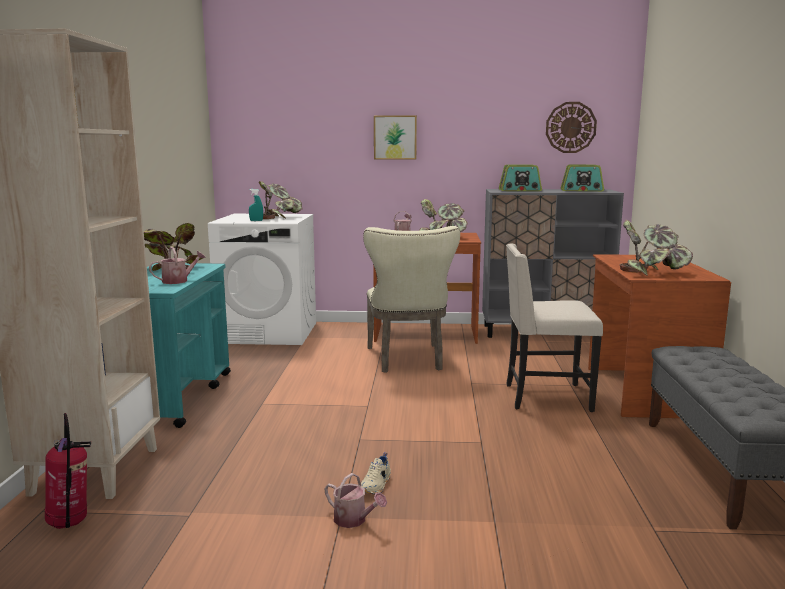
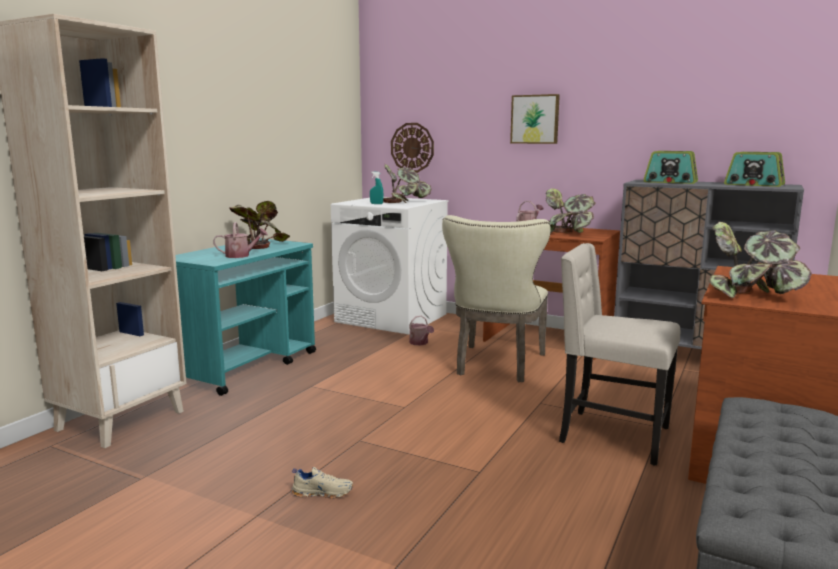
camera: 25 degrees right, 0 degrees up
fire extinguisher [45,413,91,529] -> none
watering can [324,473,387,528] -> watering can moved to [409,316,434,345]
beige shoe [361,452,391,494] -> beige shoe turned 135 degrees counterclockwise [291,467,353,499]
wall clock [546,102,597,153] -> wall clock moved to [391,123,434,173]

